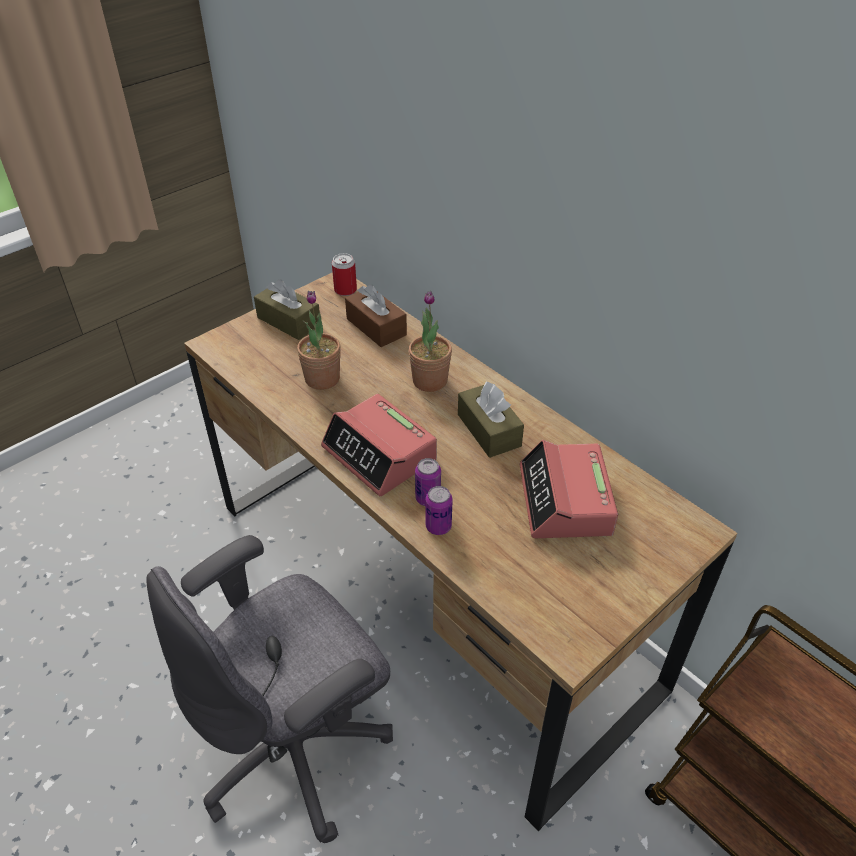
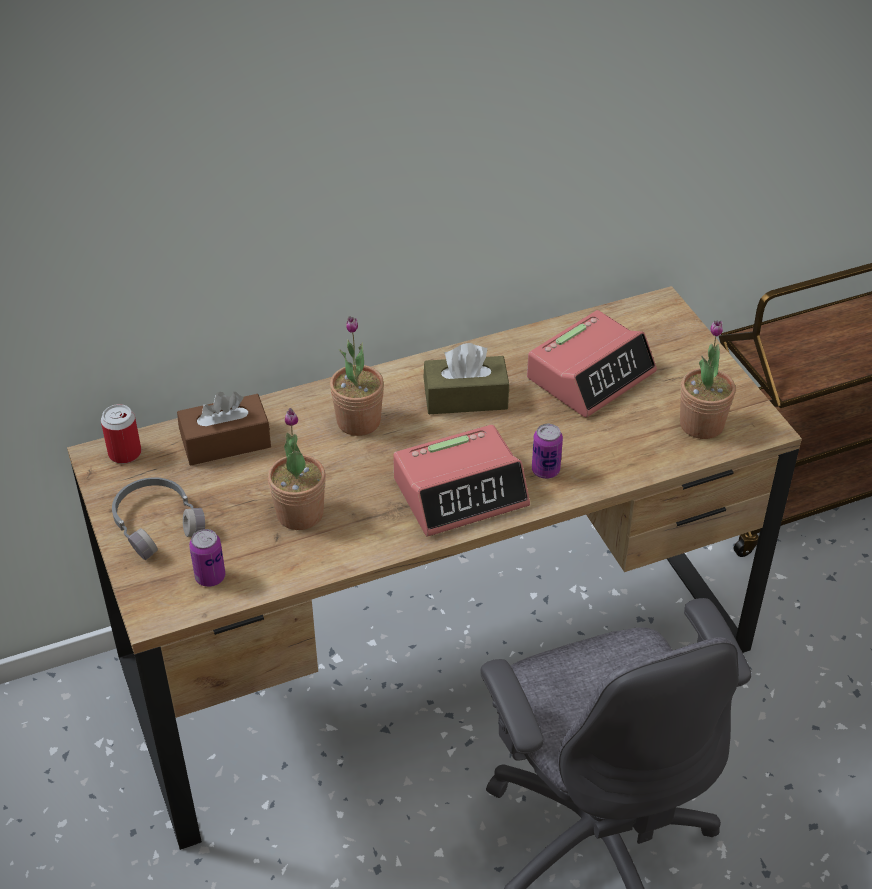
camera: 70 degrees left, 0 degrees up
brown tissue box [254,279,320,340] -> grey headphones [112,477,205,560]
can [426,486,453,535] -> can moved to [189,529,226,587]
alarm clock [520,440,618,538] -> alarm clock turned 60 degrees counterclockwise [527,310,657,418]
none -> potted plant [680,320,735,439]

